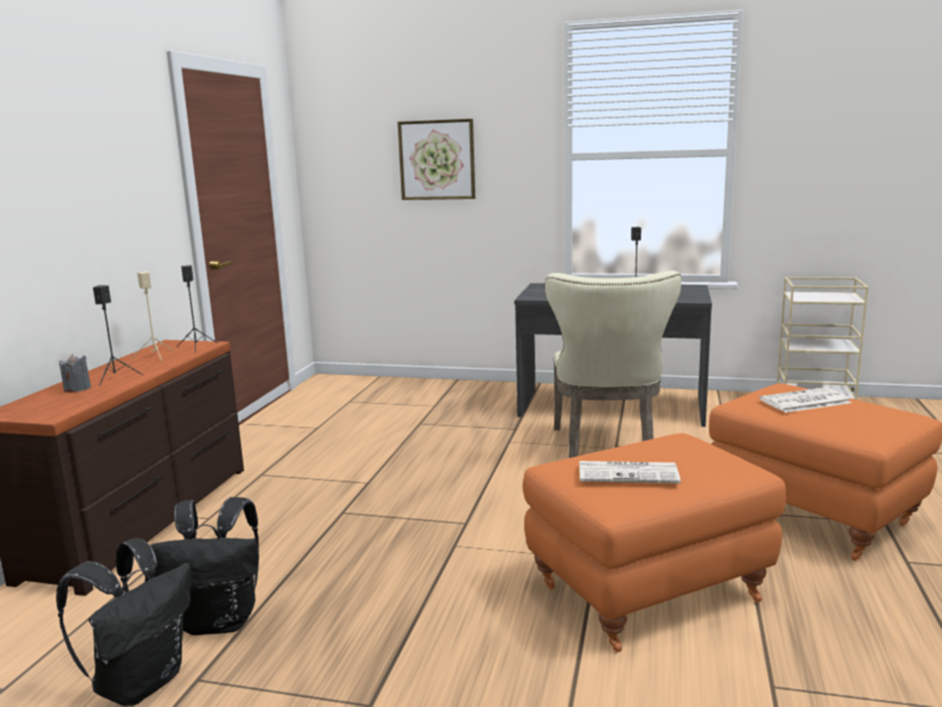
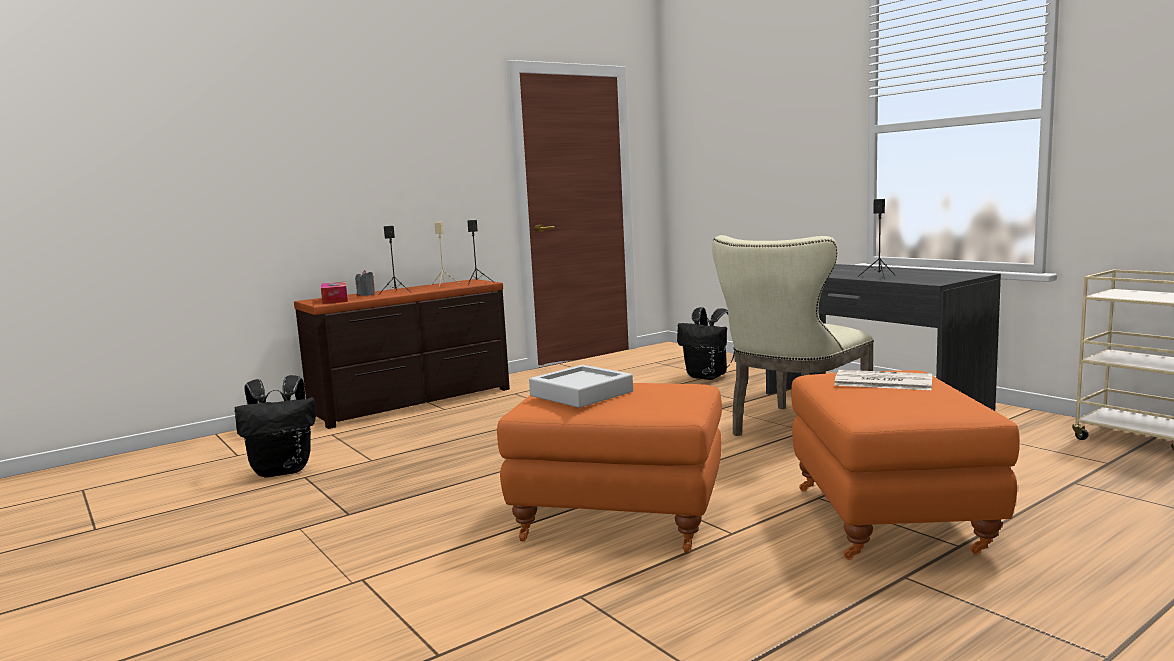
camera: 40 degrees right, 5 degrees down
black backpack [151,497,259,635] -> black backpack moved to [677,307,735,380]
picture [398,119,475,200] -> none
newspaper [579,461,681,483] -> grey tray [529,365,633,408]
none -> tissue box [321,282,348,304]

